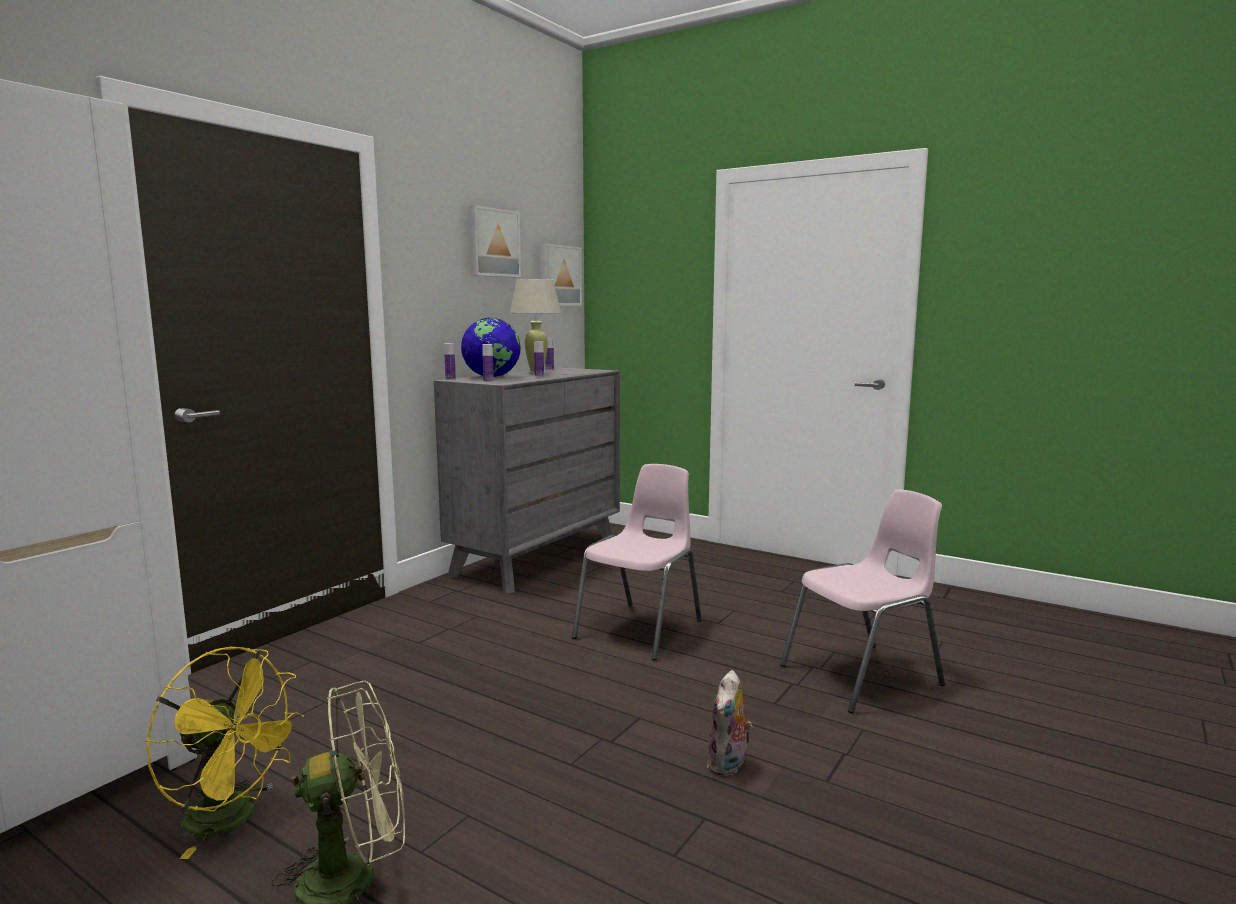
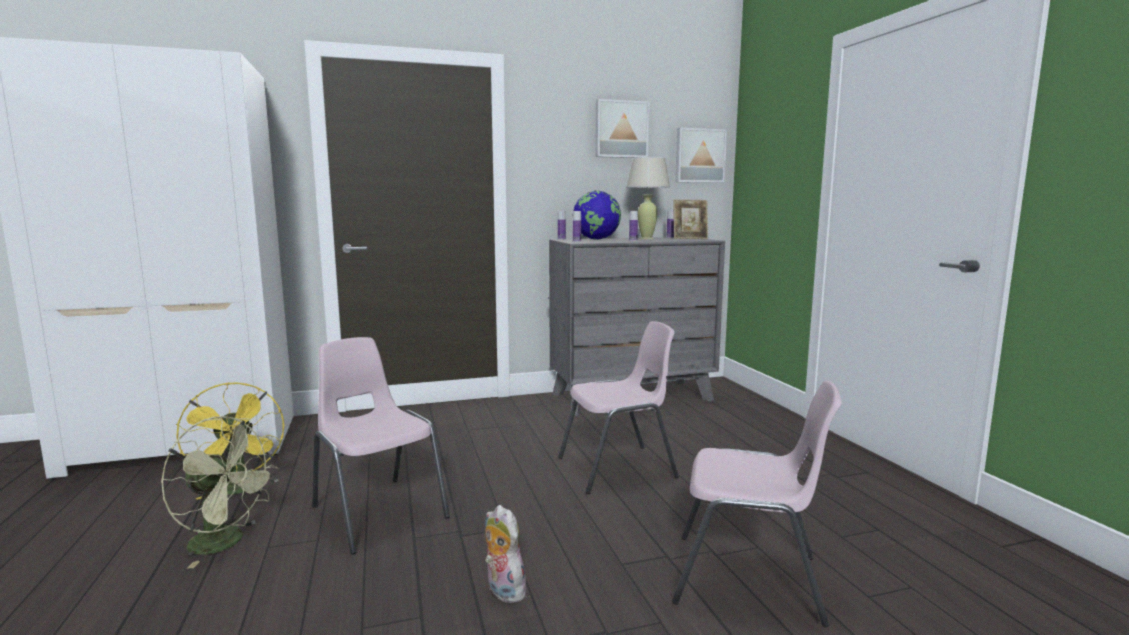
camera: 40 degrees right, 0 degrees up
plush toy [707,670,753,776] -> plush toy turned 75 degrees clockwise [485,505,526,603]
none -> pink chair [312,337,450,555]
none -> picture frame [673,199,708,239]

